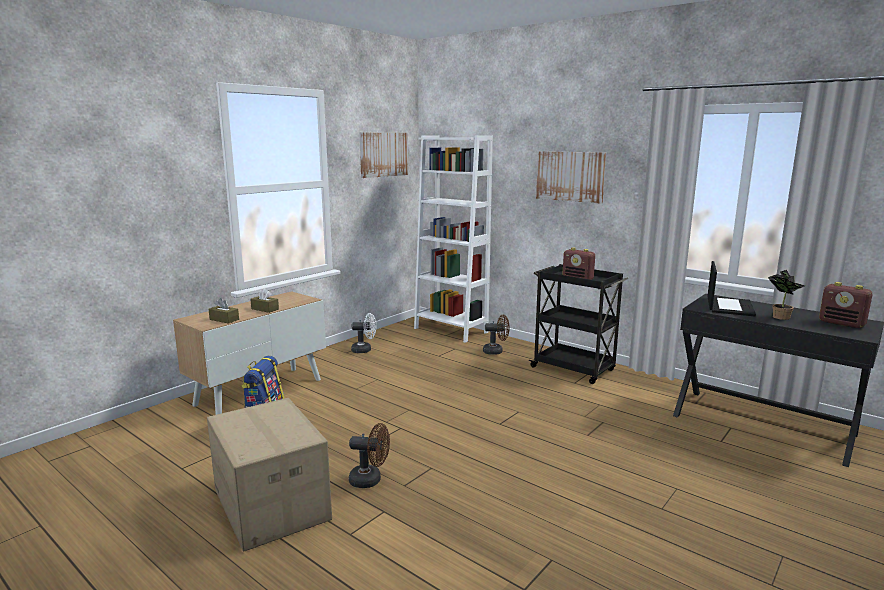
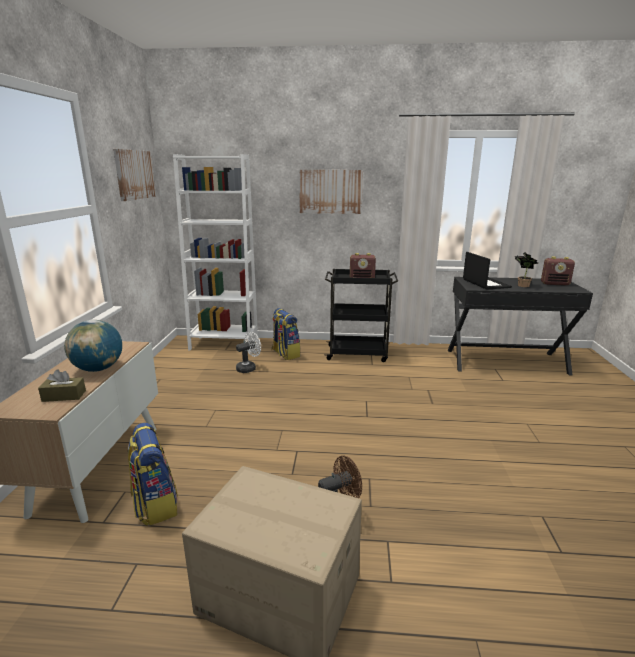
camera: 35 degrees left, 5 degrees up
brown tissue box [250,288,279,313] -> globe [64,320,122,372]
white fan [351,313,376,353] -> white fan moved to [236,332,261,373]
brown fan [483,315,510,355] -> backpack [272,308,300,360]

